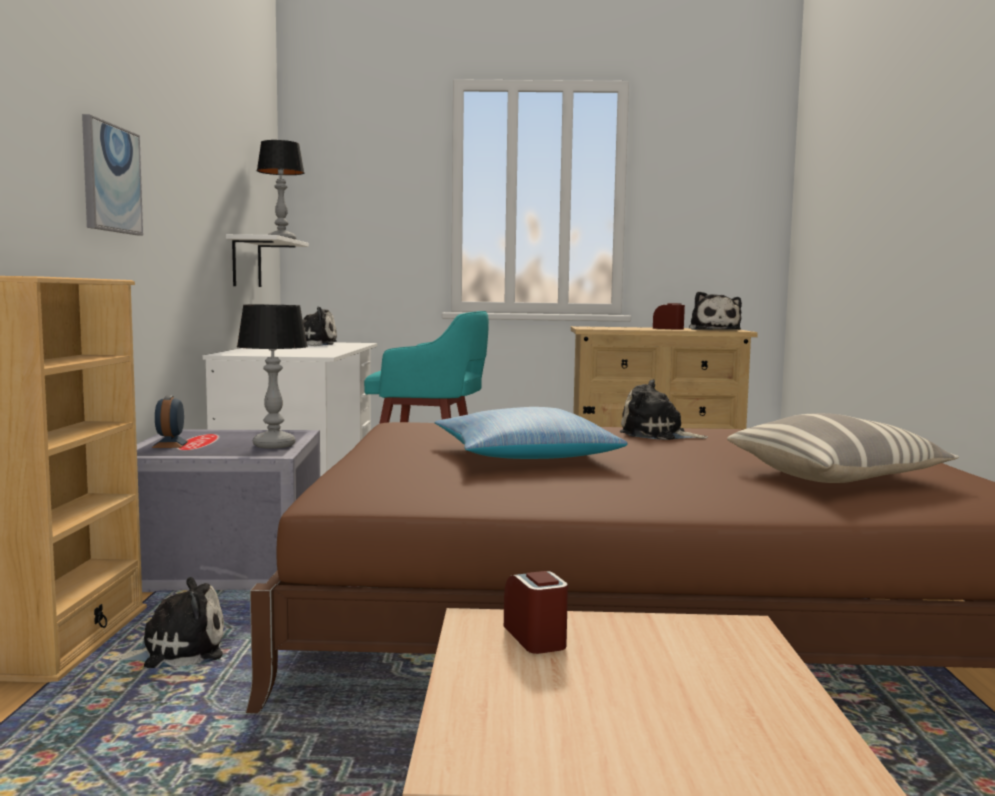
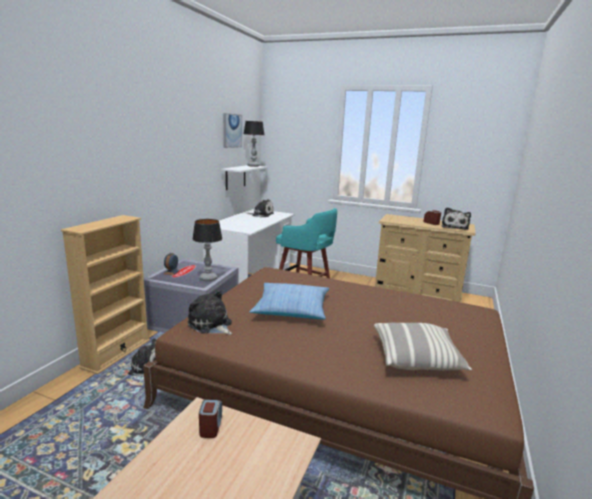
camera: 20 degrees right, 10 degrees up
picture [82,114,143,235] -> picture moved to [223,113,242,148]
plush toy [619,379,708,440] -> plush toy moved to [188,290,232,335]

